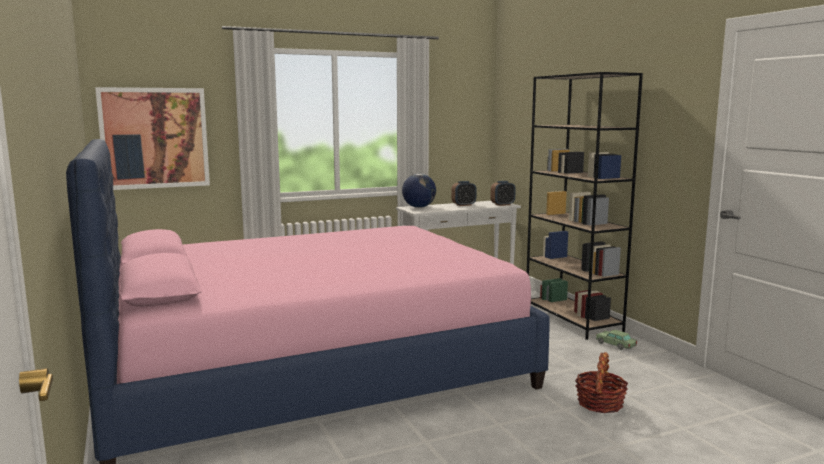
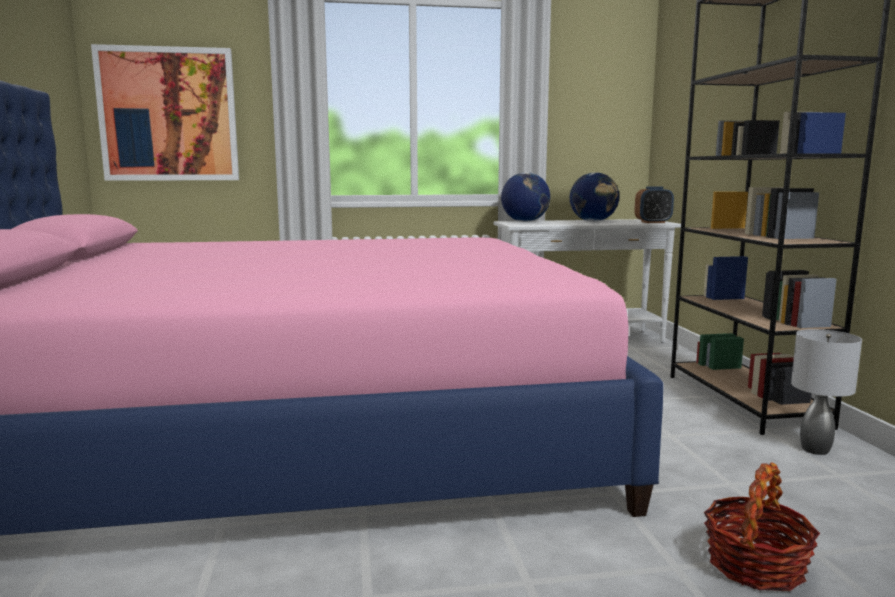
camera: 15 degrees right, 0 degrees up
alarm clock [451,181,477,206] -> globe [570,172,619,222]
toy car [596,330,637,350] -> grey table lamp [791,329,862,455]

